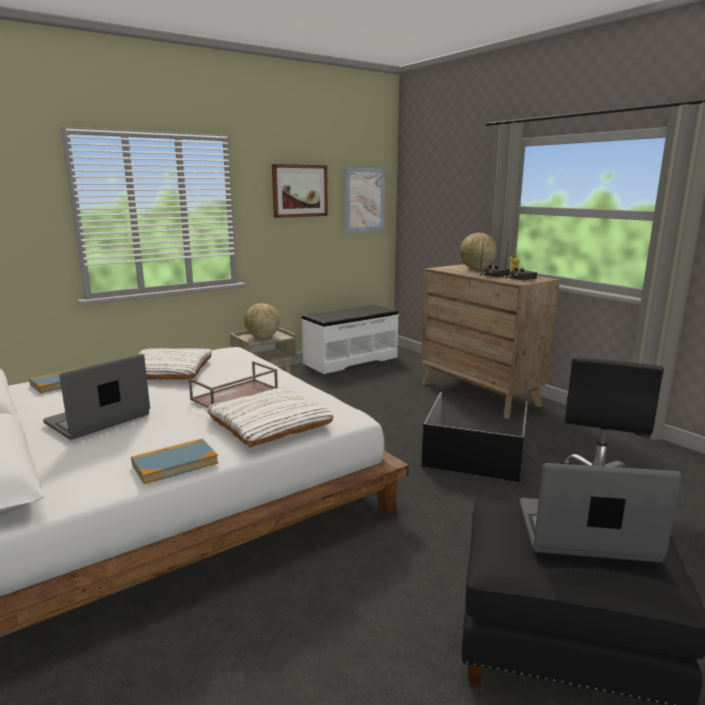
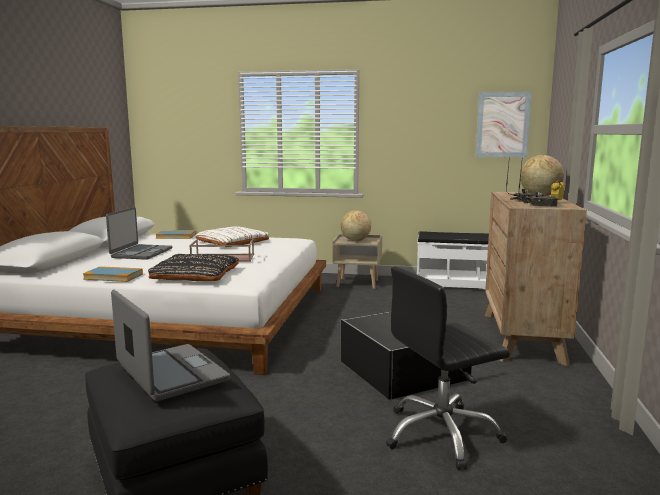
camera: 45 degrees right, 5 degrees down
laptop [43,354,150,440] -> laptop turned 105 degrees clockwise [106,207,172,260]
white pillow [207,388,333,448] -> black pillow [148,254,240,281]
picture [272,164,328,218] -> none

